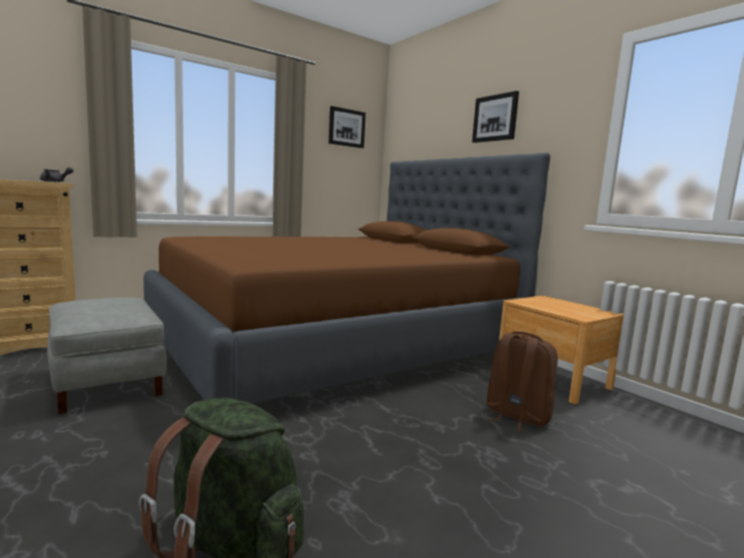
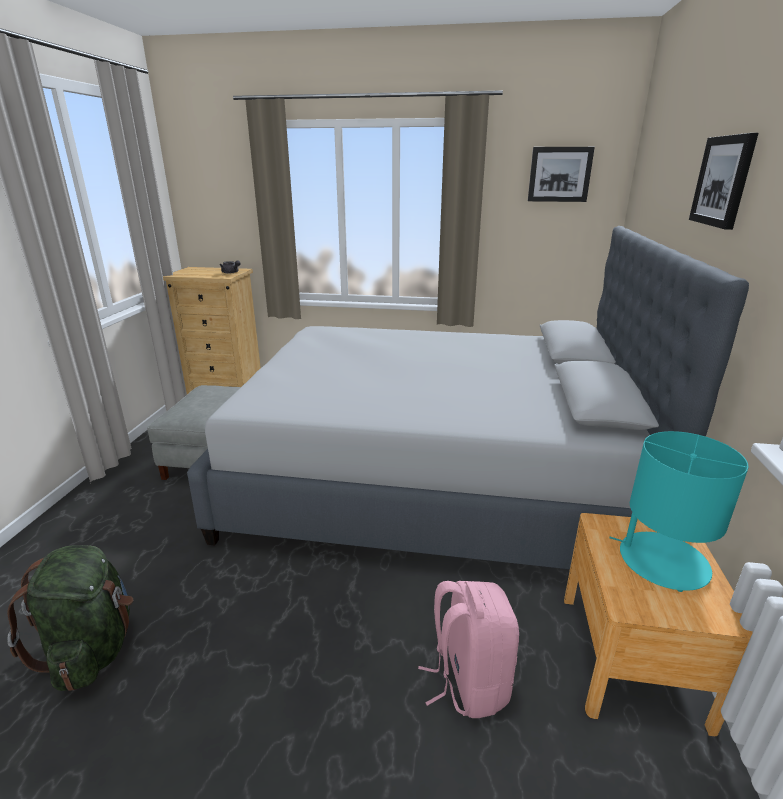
camera: 45 degrees right, 15 degrees up
brown bed [144,152,550,404] -> grey bed [187,226,749,569]
brown backpack [486,331,558,432] -> pink backpack [418,581,519,718]
none -> turquoise table lamp [609,431,748,592]

